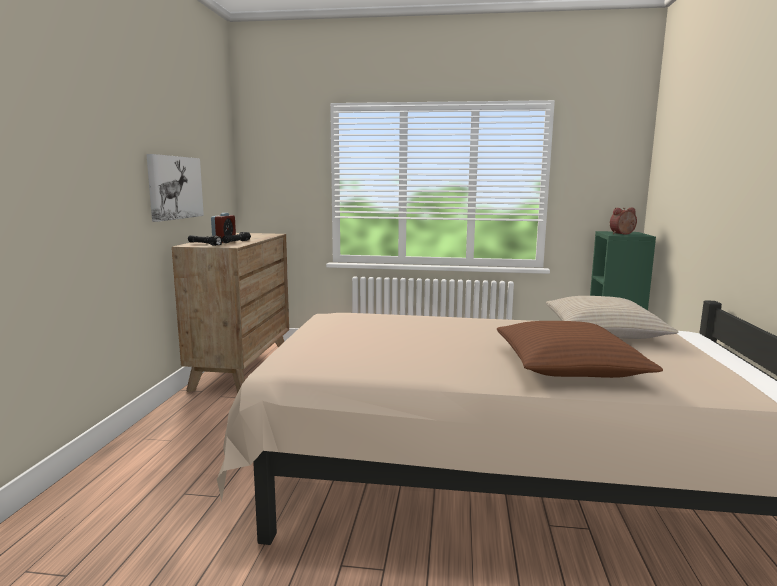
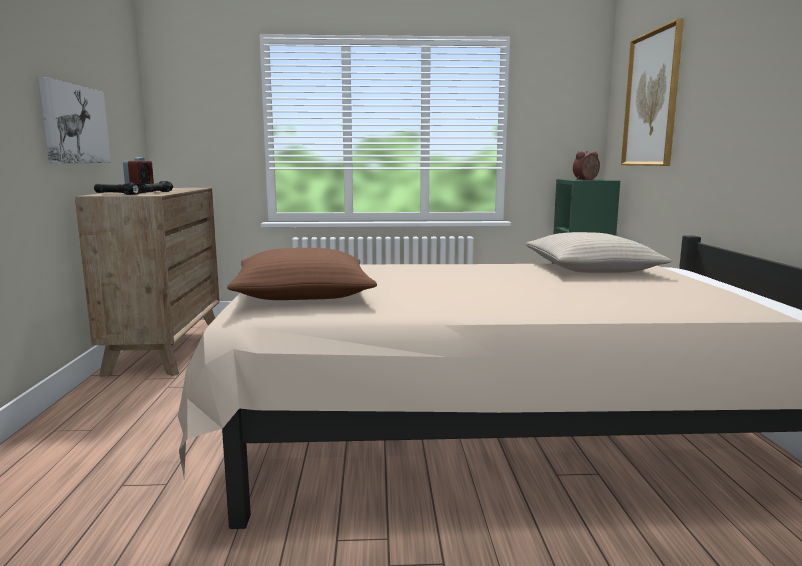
camera: 10 degrees left, 0 degrees up
brown pillow [497,321,663,378] -> brown pillow moved to [227,248,377,300]
none -> picture [621,19,684,166]

